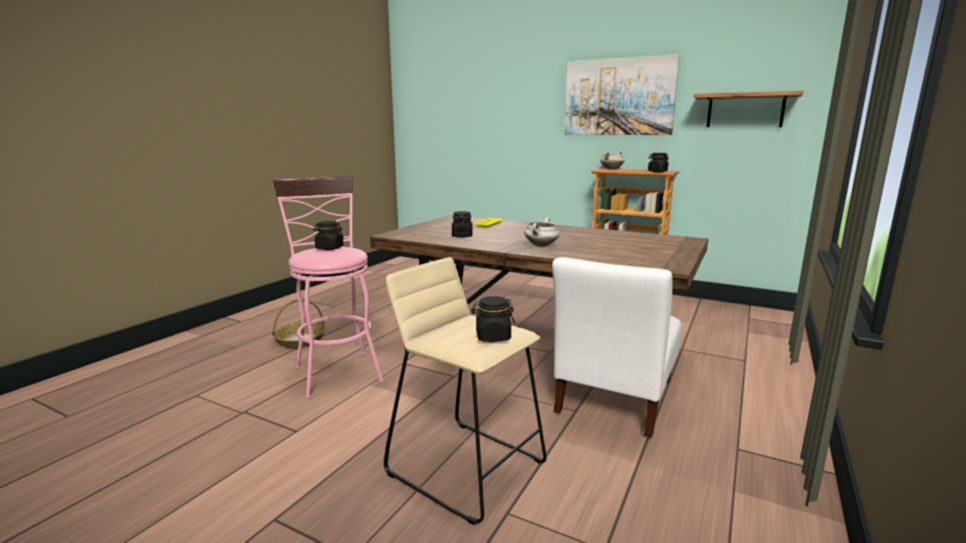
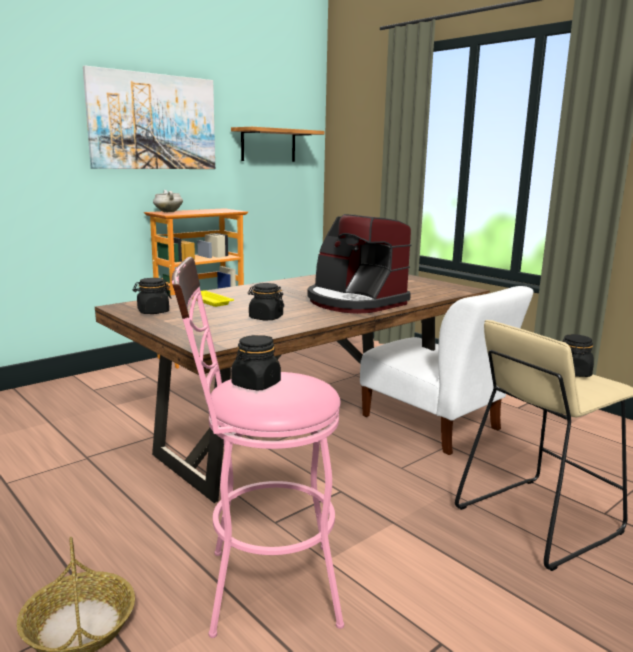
camera: 70 degrees left, 0 degrees up
white cooking pot [524,217,560,247] -> coffee machine [307,214,411,314]
black jar [648,153,669,172] -> black jar moved to [133,278,171,314]

